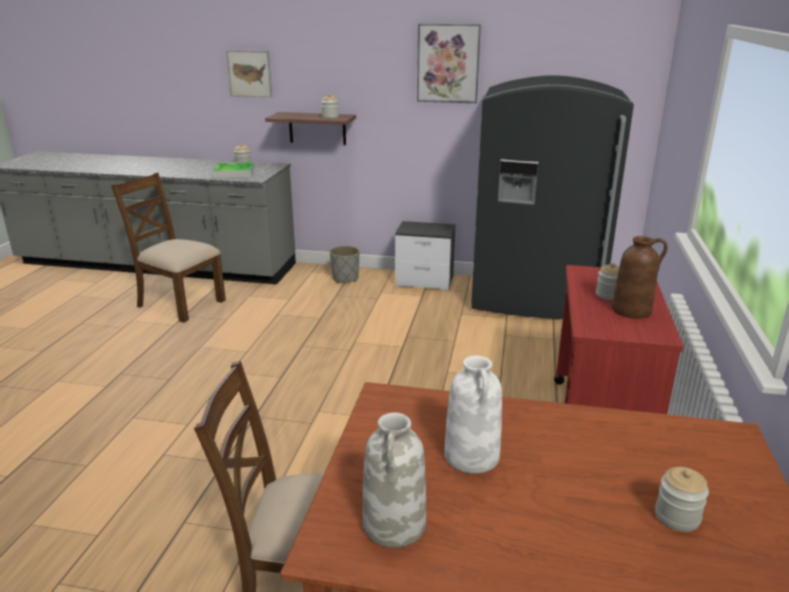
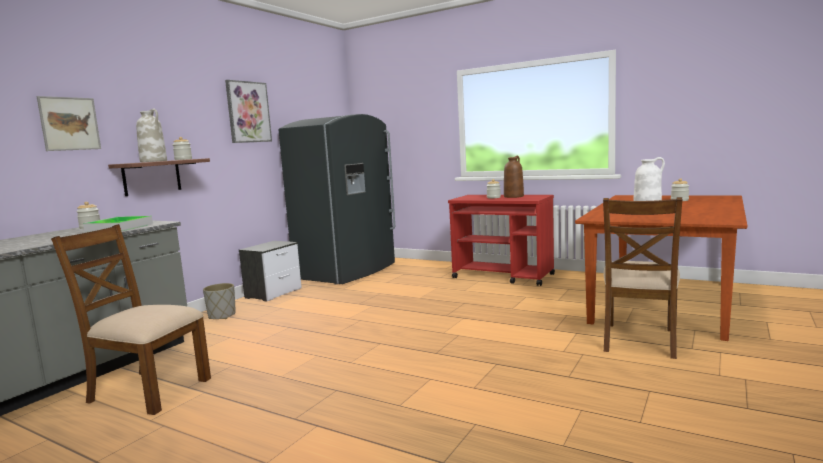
camera: 70 degrees left, 15 degrees down
brown chair [111,173,226,323] -> brown chair turned 60 degrees clockwise [51,224,211,415]
white vase [363,412,426,548] -> white vase moved to [136,109,167,162]

